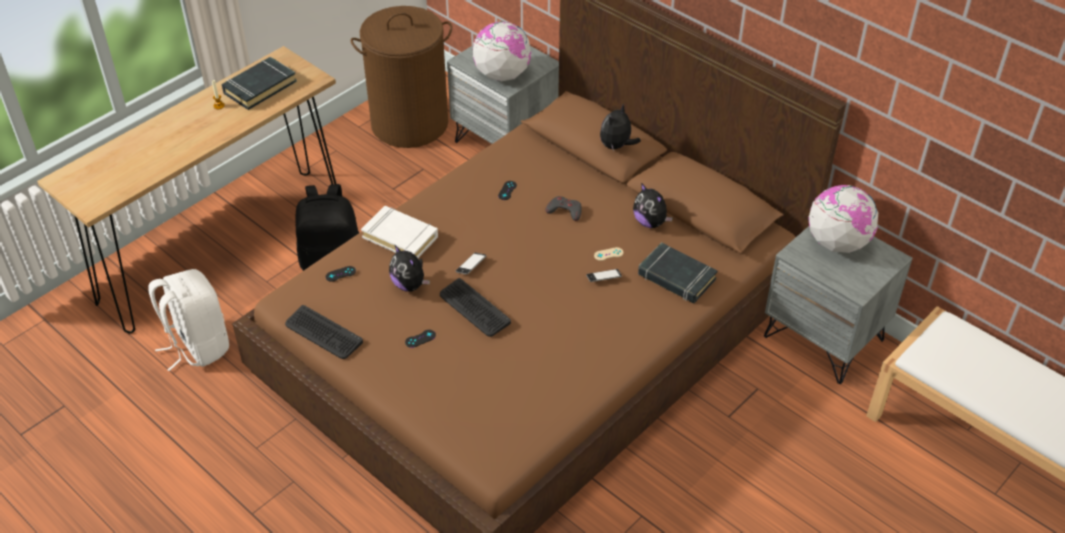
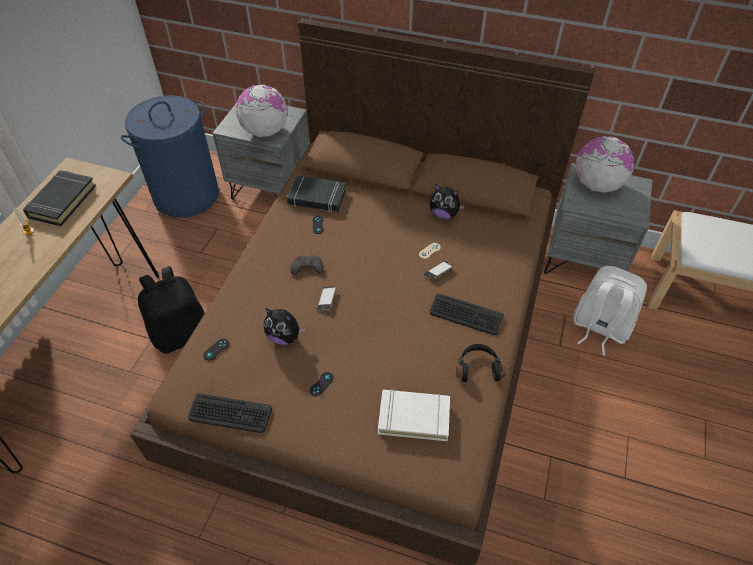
camera: 25 degrees left, 5 degrees up
white backpack [148,269,229,371] -> white backpack moved to [573,266,647,355]
brown laundry basket [351,6,452,148] -> blue laundry basket [120,95,219,218]
white book [361,206,438,258] -> white book moved to [378,389,450,441]
keyboard [440,278,511,337] -> keyboard moved to [430,293,504,335]
grey game controller [545,196,582,221] -> grey game controller moved to [290,255,324,275]
plush toy [600,104,641,151] -> none
black book [638,242,717,303] -> black book moved to [287,176,346,212]
none -> black headphones [456,344,506,382]

